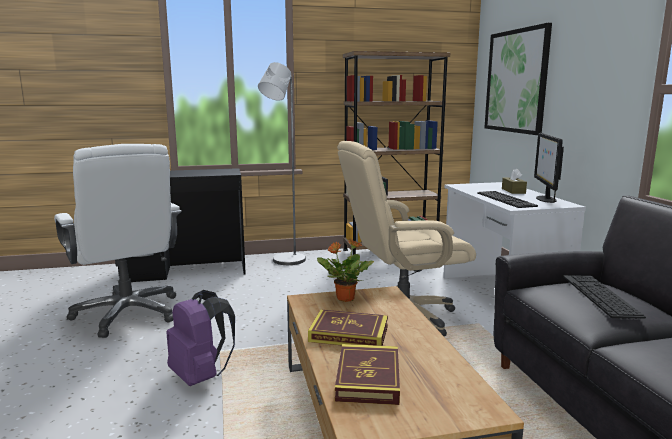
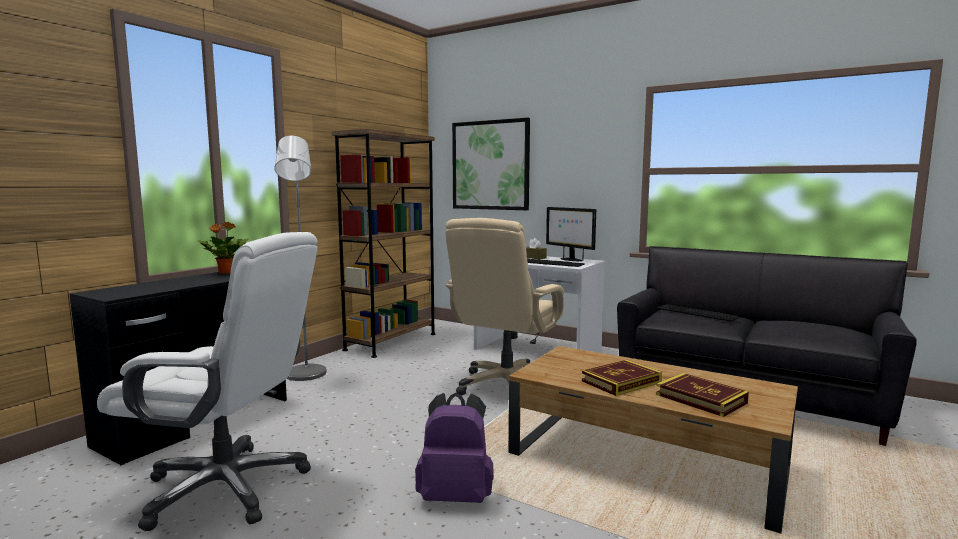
camera: 45 degrees left, 5 degrees down
potted plant [317,238,374,302] -> potted plant moved to [197,222,248,274]

